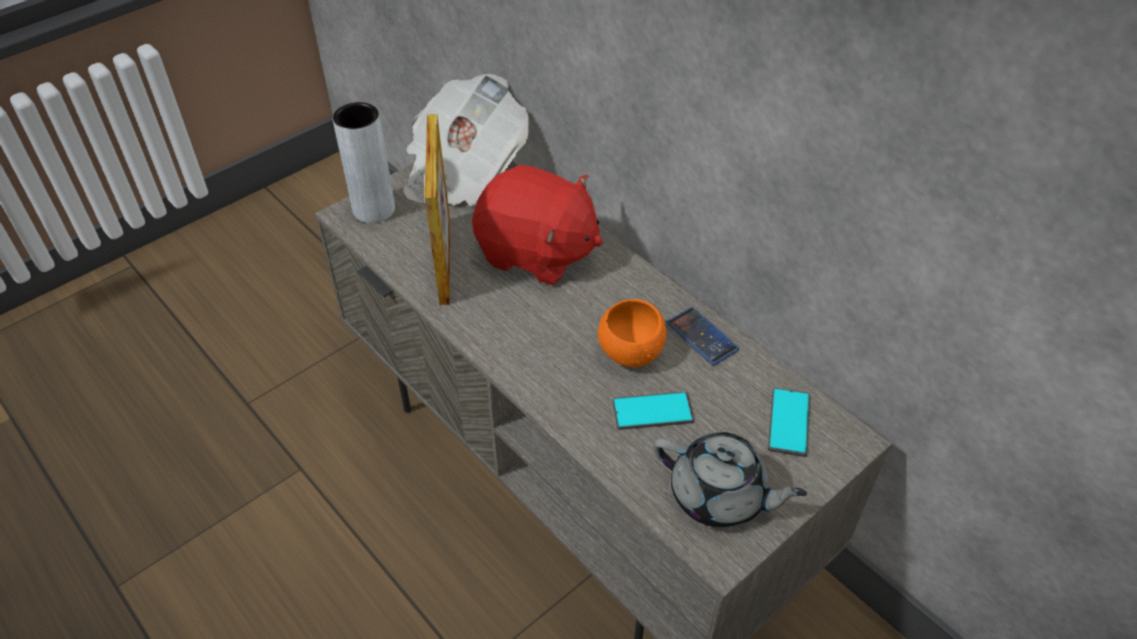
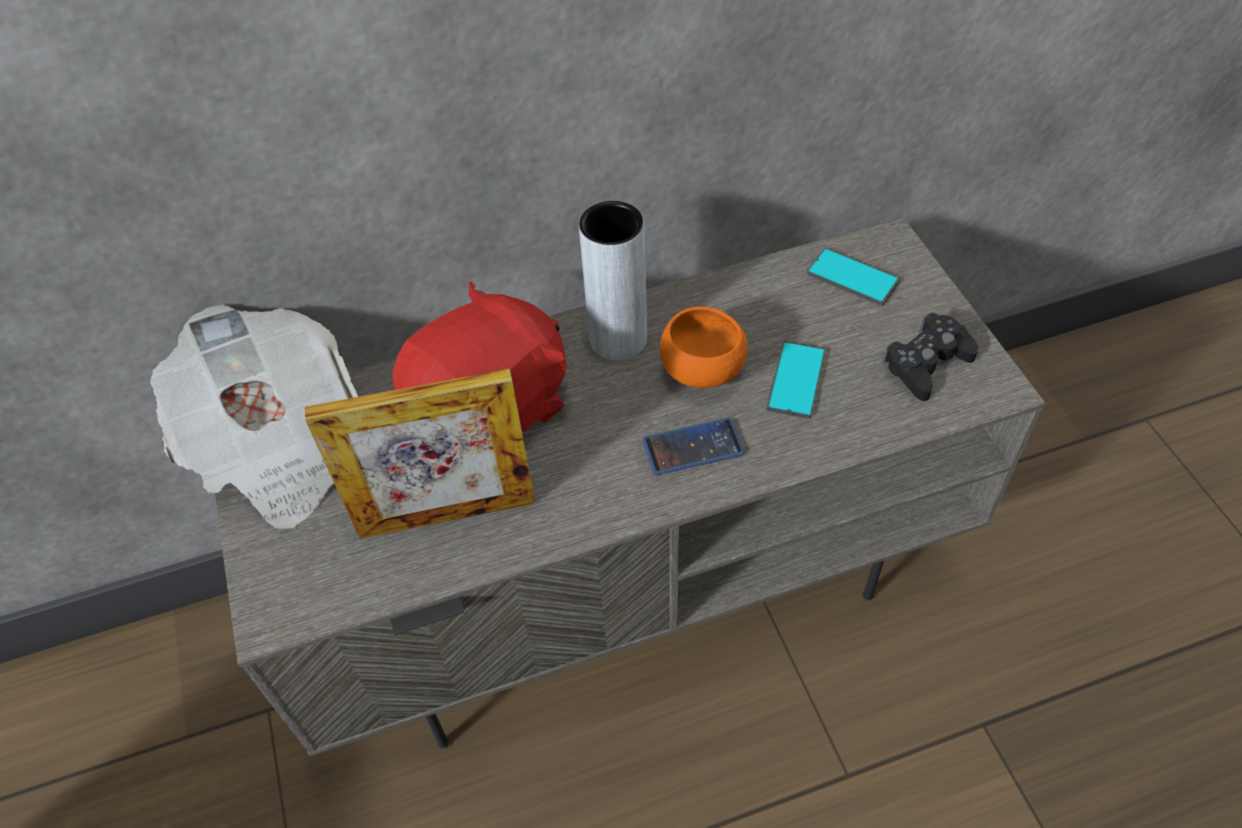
camera: 65 degrees left, 5 degrees up
grey vase [333,102,395,223] -> grey vase moved to [579,201,647,360]
picture frame [425,114,450,305] -> picture frame turned 150 degrees clockwise [305,368,535,539]
grey teapot [653,432,807,528] -> black game controller [882,312,978,401]
phone [666,307,739,365] -> phone moved to [642,418,745,475]

